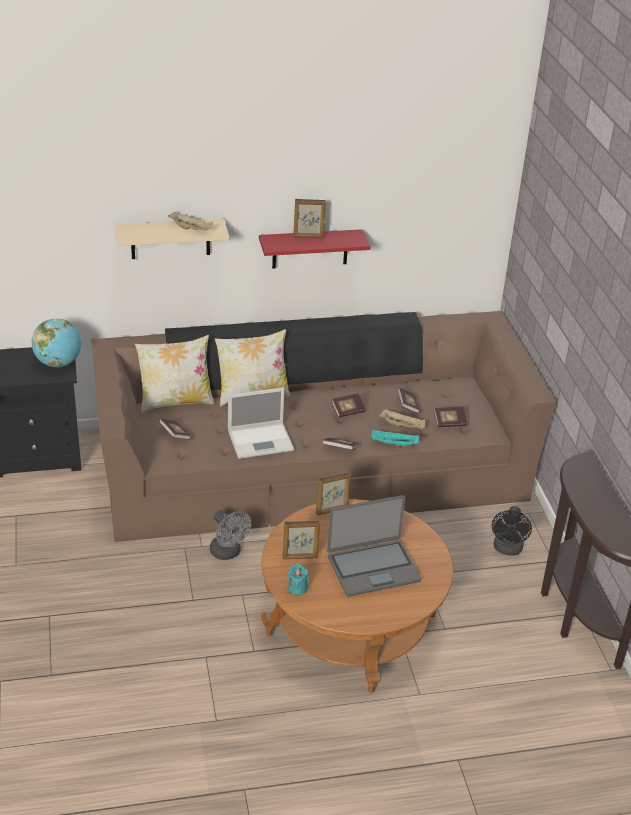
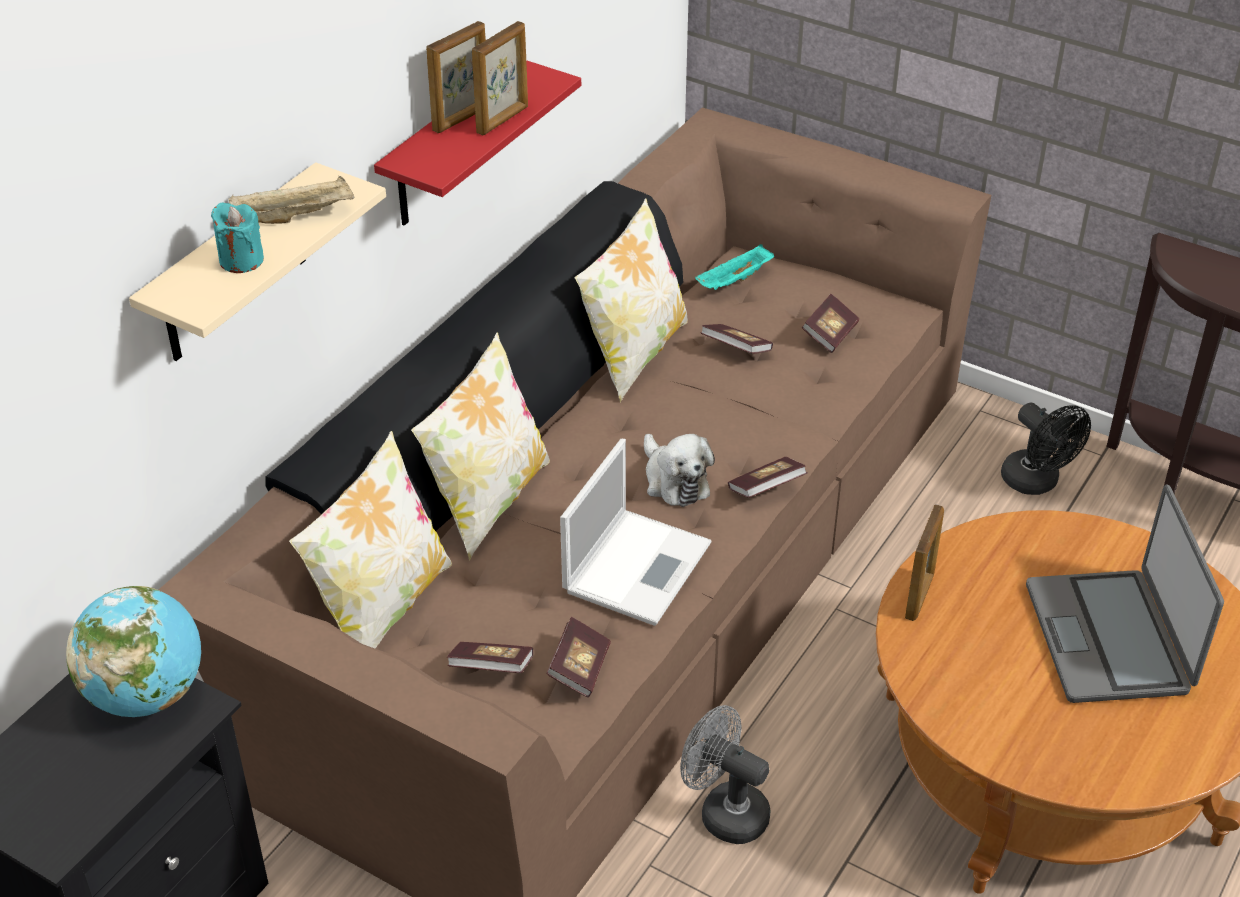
camera: 45 degrees left, 5 degrees up
grey fan [210,510,251,560] -> grey fan turned 150 degrees counterclockwise [680,705,770,844]
picture frame [283,521,320,559] -> picture frame moved to [472,21,528,136]
turquoise candle [287,564,309,596] -> turquoise candle moved to [211,203,264,273]
laptop [327,495,421,597] -> laptop turned 150 degrees clockwise [1026,485,1224,703]
book [331,393,366,418] -> book moved to [547,617,611,697]
turquoise tray [371,430,419,446] -> turquoise tray moved to [695,244,774,290]
beige tray [380,409,426,429] -> none
none -> pillow [574,198,688,403]
none -> plush toy [644,434,715,507]

